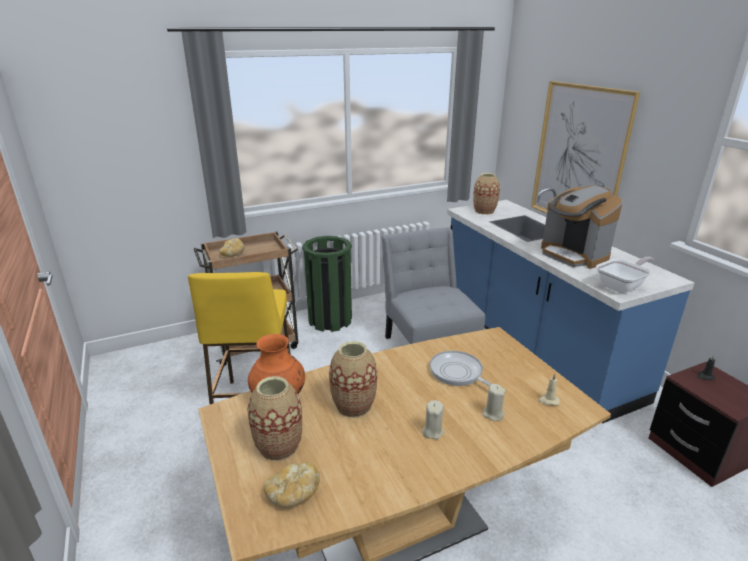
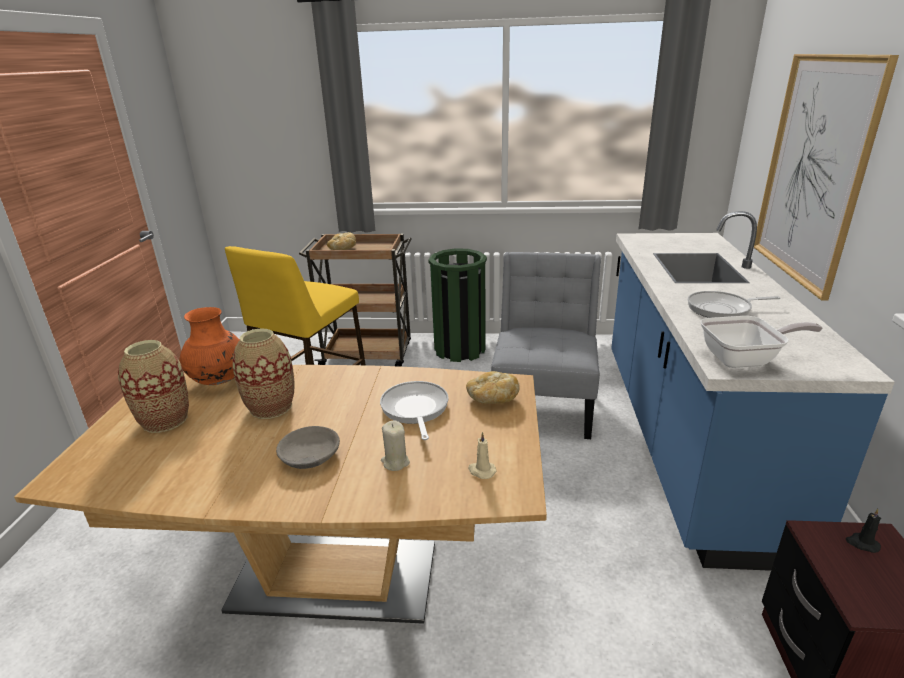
camera: 30 degrees right, 0 degrees up
bread [264,462,320,507] -> bread moved to [466,371,520,404]
beige candle [422,400,444,439] -> grey bowl [276,426,340,469]
vase [473,173,500,215] -> none
coffee machine [541,186,623,269] -> frying pan [687,291,780,318]

